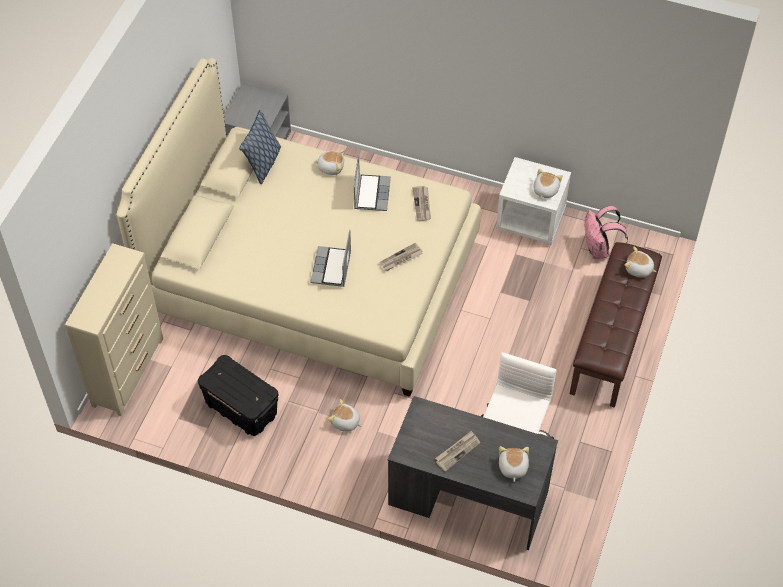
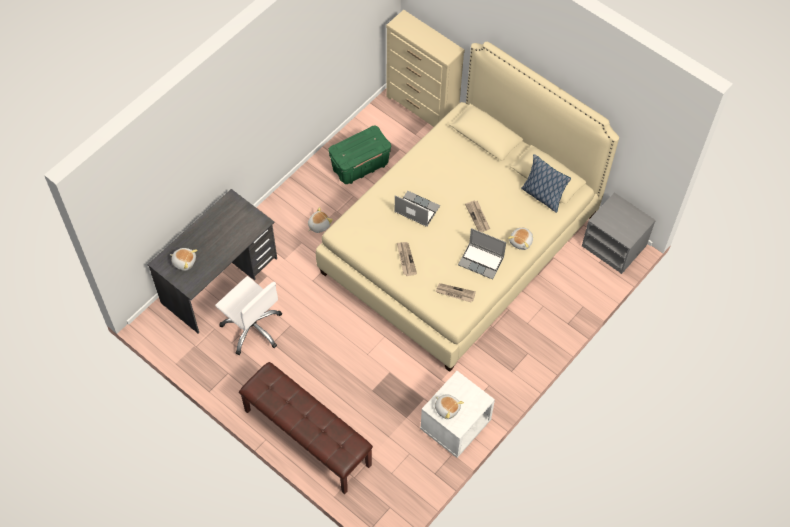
camera: 110 degrees right, 5 degrees up
black storage box [198,355,278,436] -> green storage box [328,125,391,184]
newspaper [435,431,480,472] -> newspaper moved to [465,200,490,232]
pink backpack [584,206,628,259] -> none
plush toy [625,247,656,277] -> none

